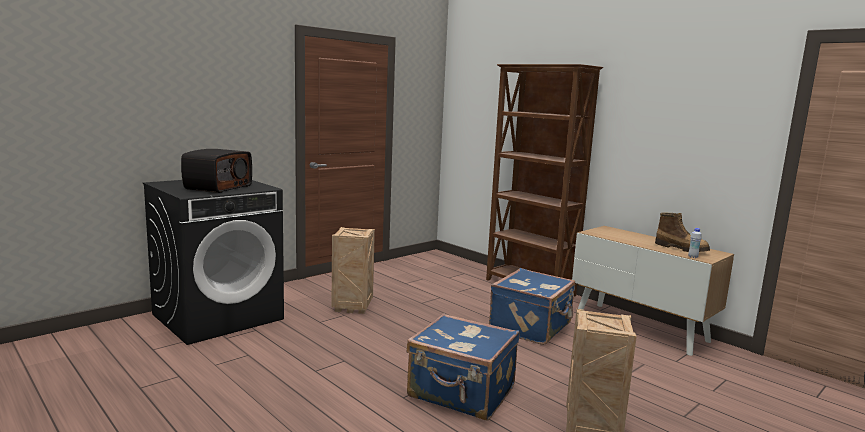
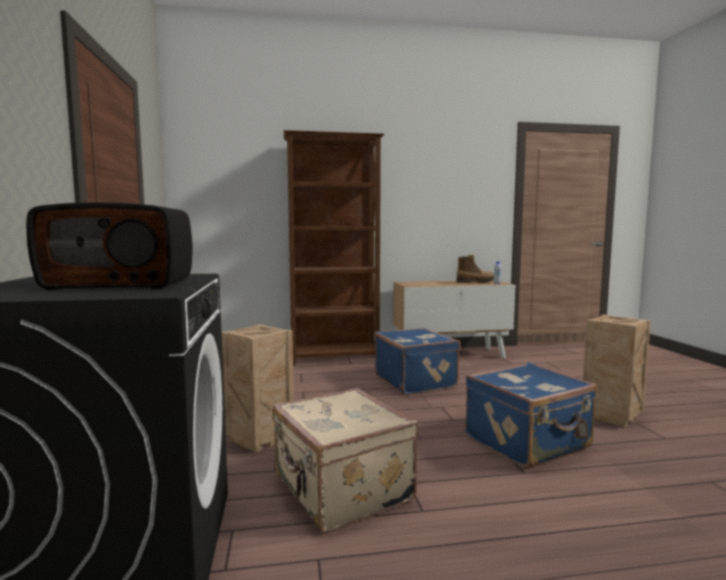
camera: 55 degrees left, 5 degrees down
radio [181,149,252,193] -> radio turned 120 degrees clockwise [26,202,192,290]
none -> beige suitcase [272,388,418,532]

